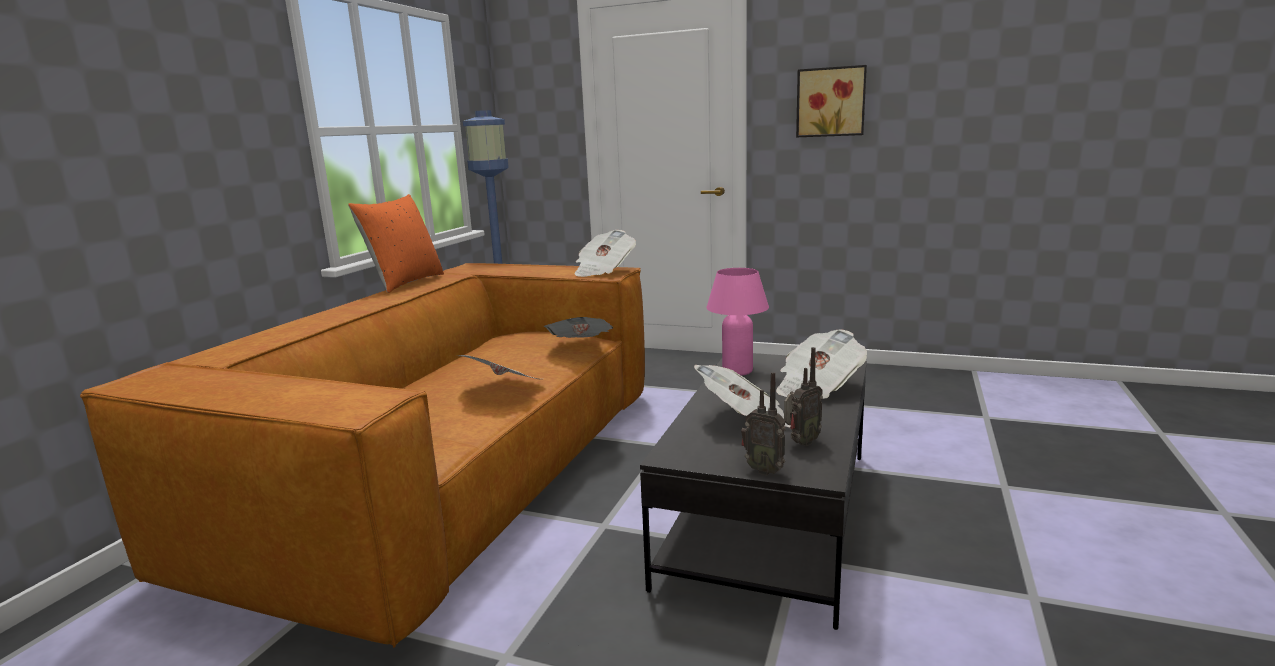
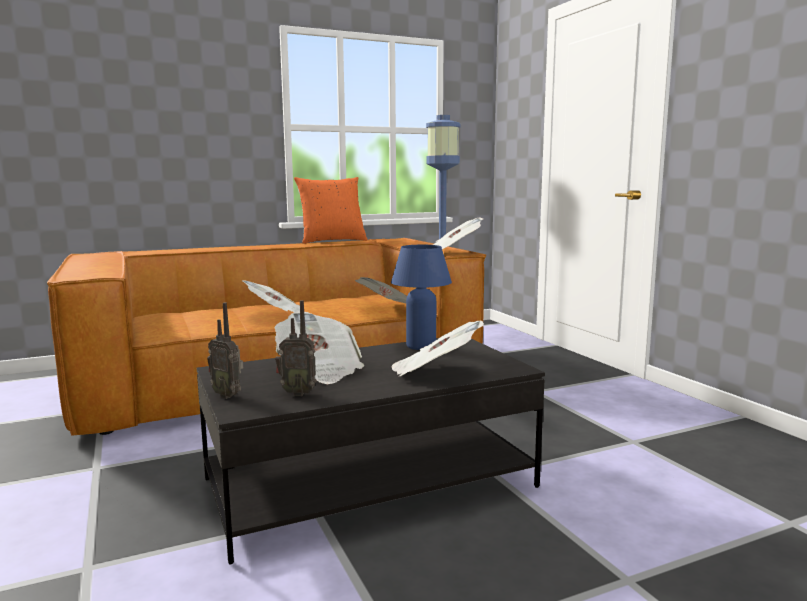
camera: 45 degrees right, 5 degrees down
pink table lamp [706,268,769,376] -> blue table lamp [391,245,452,350]
radio [741,372,786,476] -> radio turned 45 degrees counterclockwise [207,302,243,399]
picture [796,65,867,137] -> none

